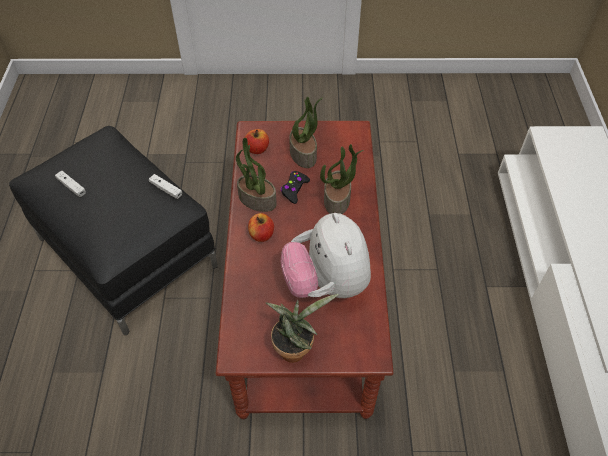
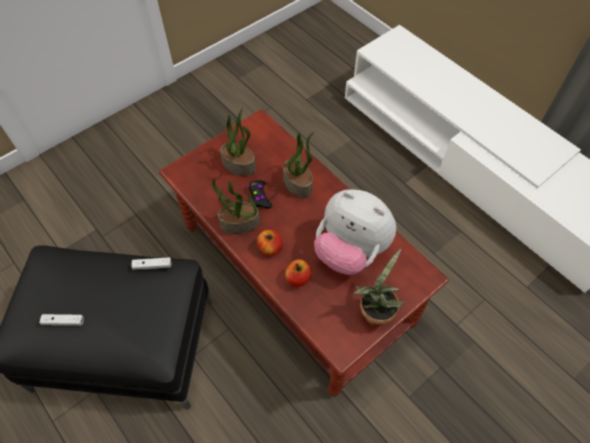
camera: 40 degrees left, 5 degrees up
apple [245,129,269,154] -> apple moved to [285,259,311,287]

